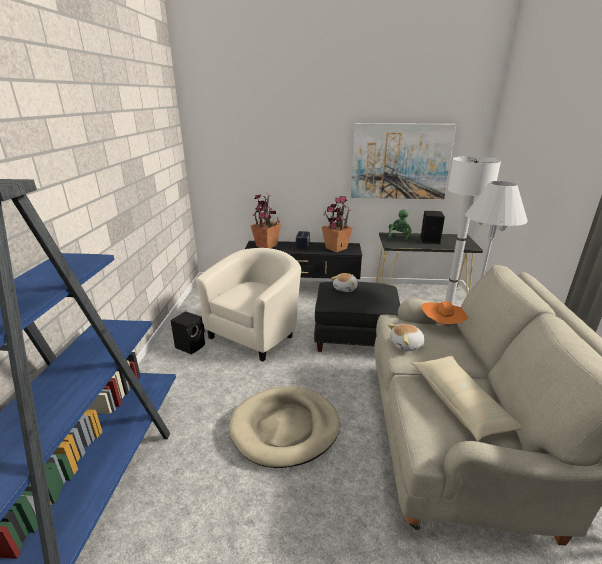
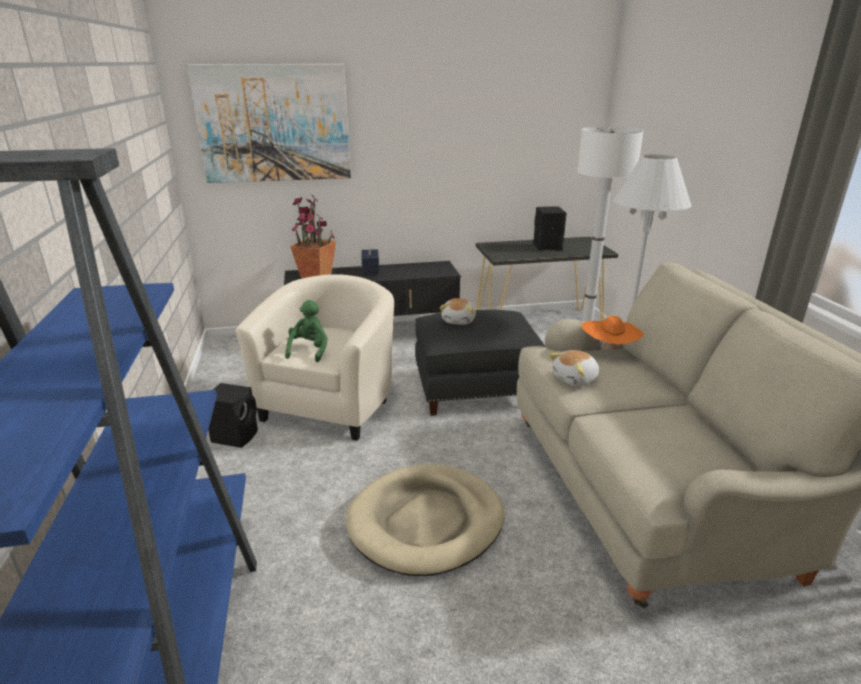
camera: 15 degrees left, 0 degrees up
potted plant [322,196,353,252] -> none
picture [351,123,456,199] -> picture moved to [187,64,351,183]
green plush toy [388,209,412,242] -> green plush toy moved to [285,300,328,362]
beige pillow [411,356,521,441] -> none

